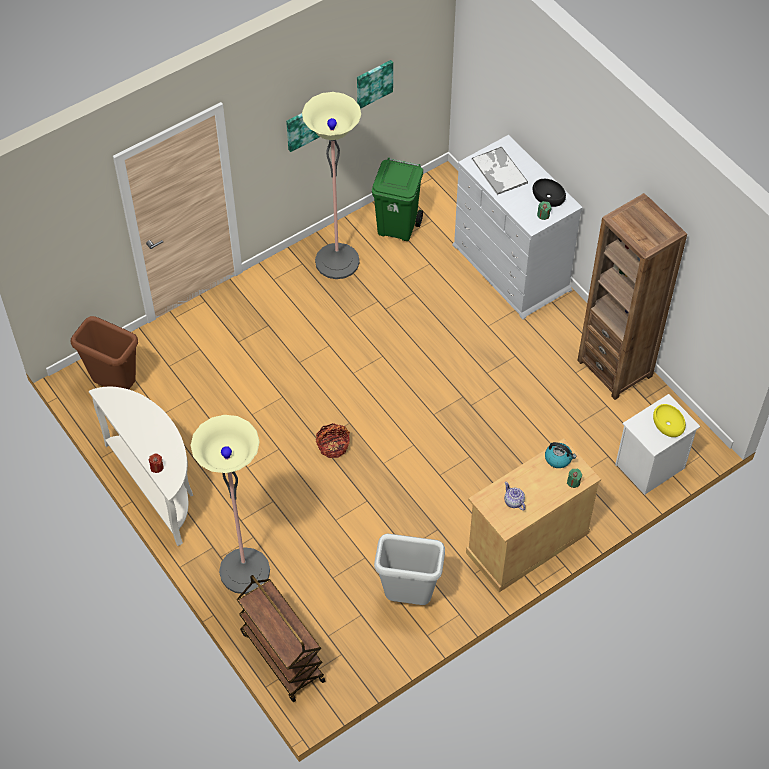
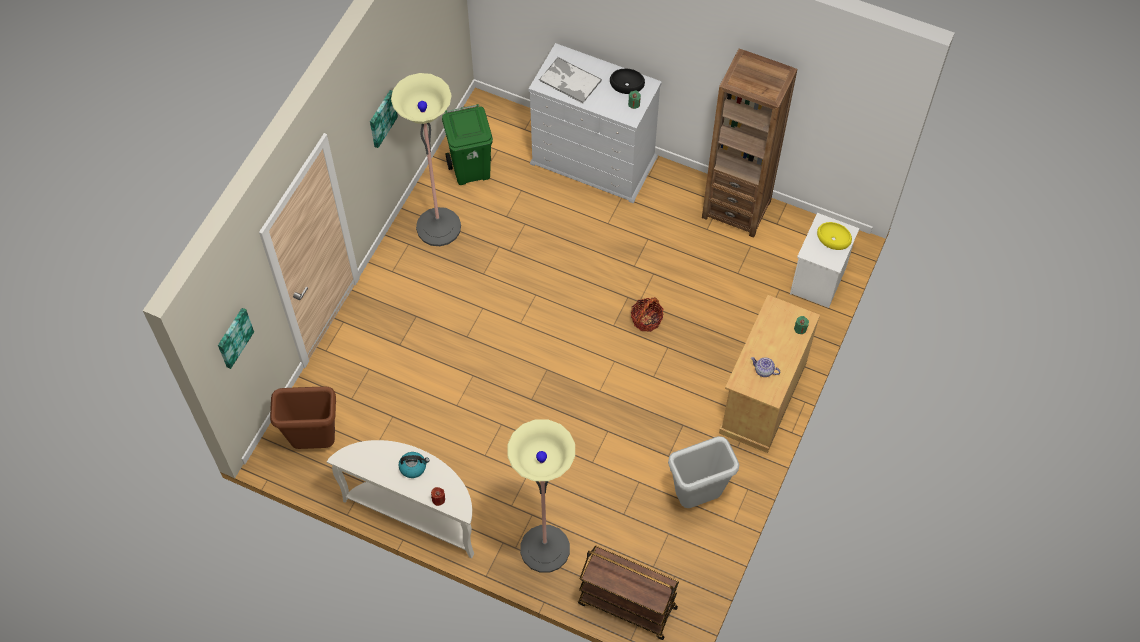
camera: 30 degrees left, 5 degrees up
basket [316,423,350,458] -> basket moved to [631,297,663,332]
picture [357,60,393,109] -> picture moved to [218,308,254,369]
kettle [545,442,576,468] -> kettle moved to [399,452,430,478]

